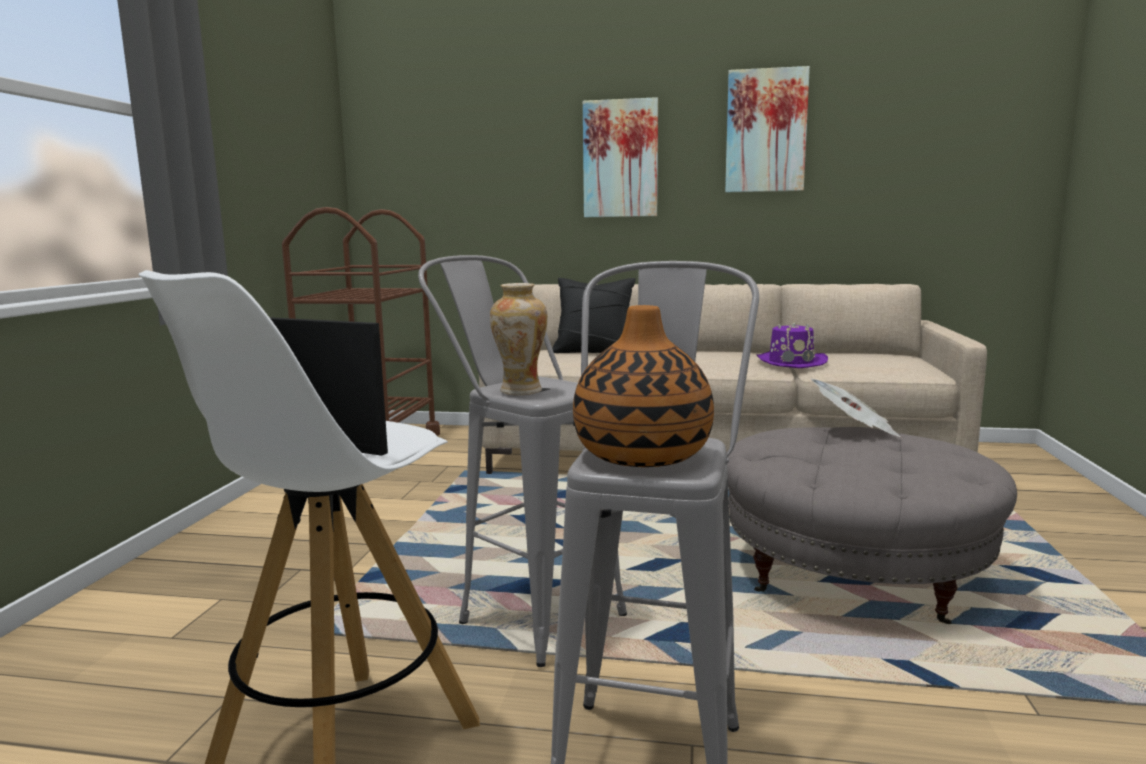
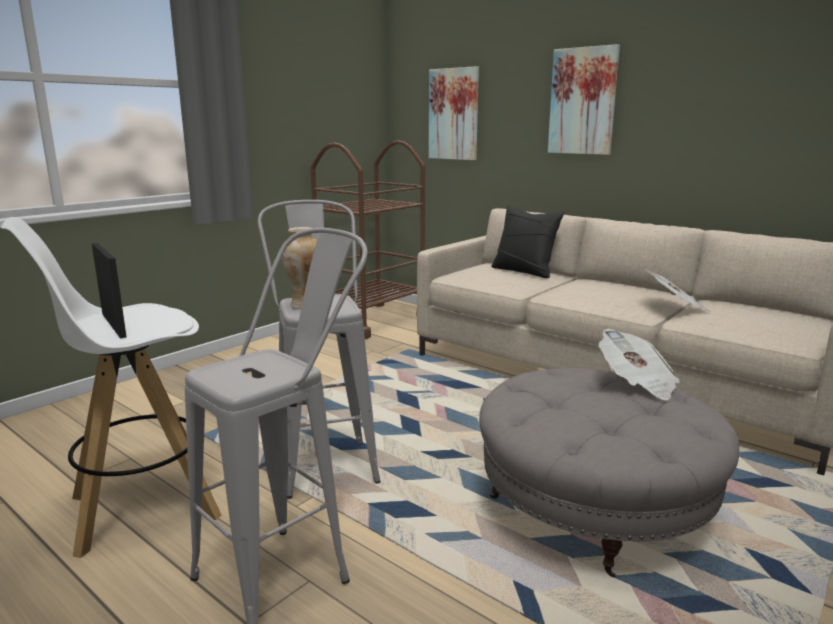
camera: 30 degrees right, 5 degrees up
vase [573,305,714,467] -> none
picture [725,66,810,192] -> picture moved to [429,66,479,160]
purple hat [756,321,828,368] -> newspaper [646,270,710,311]

